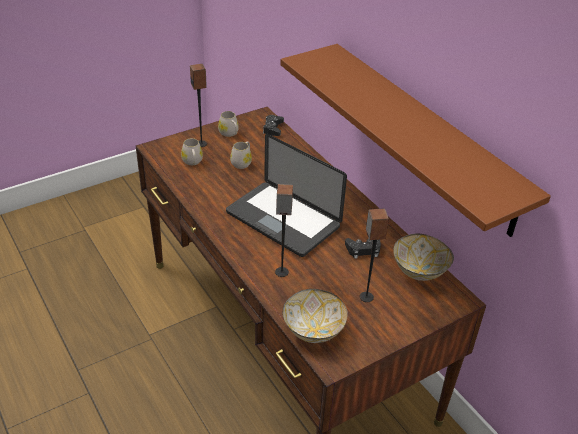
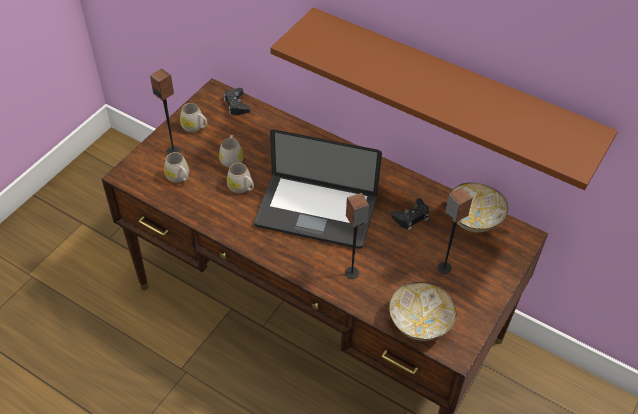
camera: 25 degrees left, 10 degrees up
none -> white mug [227,163,254,193]

